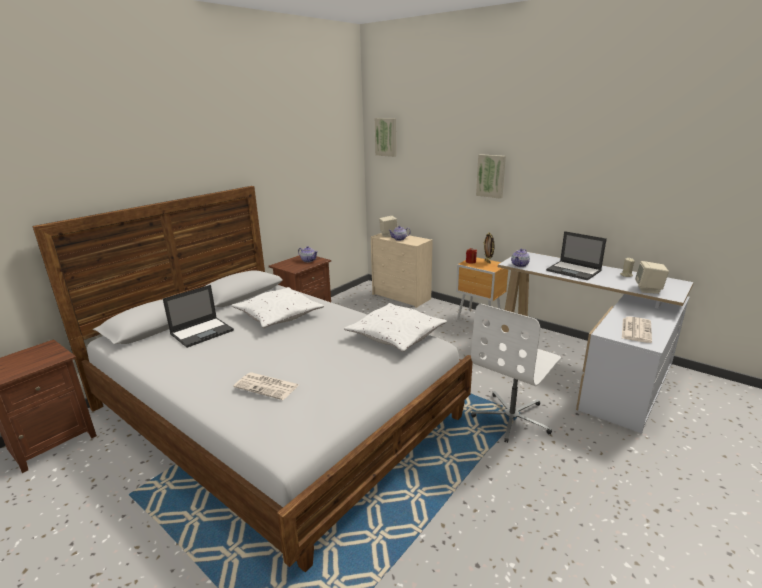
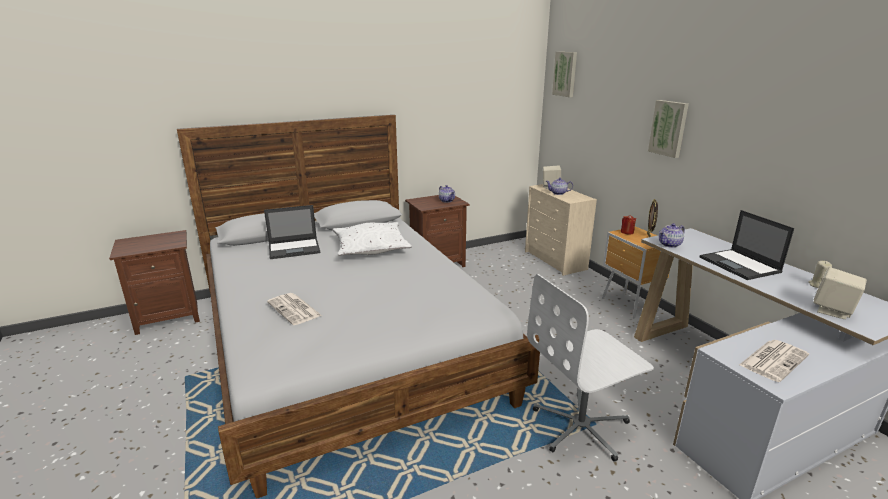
camera: 25 degrees right, 0 degrees up
white pillow [344,303,447,352] -> none

